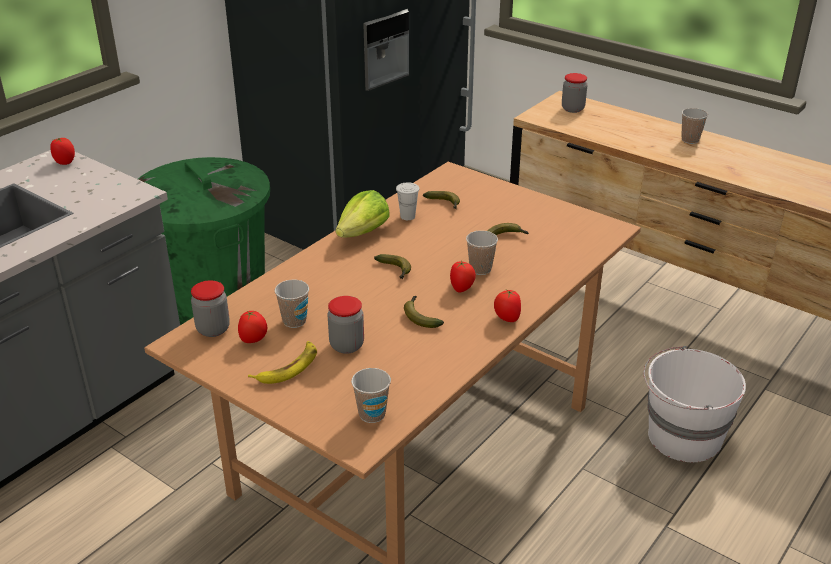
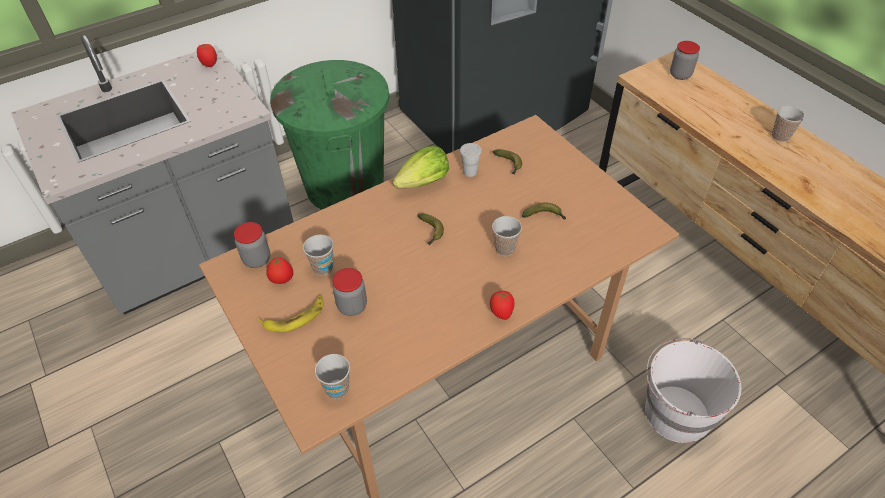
camera: 20 degrees right, 15 degrees up
banana [404,296,444,328] -> none
tomato [450,261,476,293] -> none

